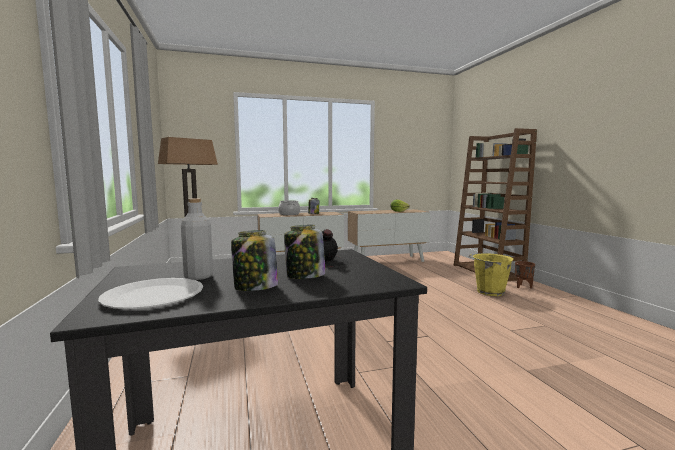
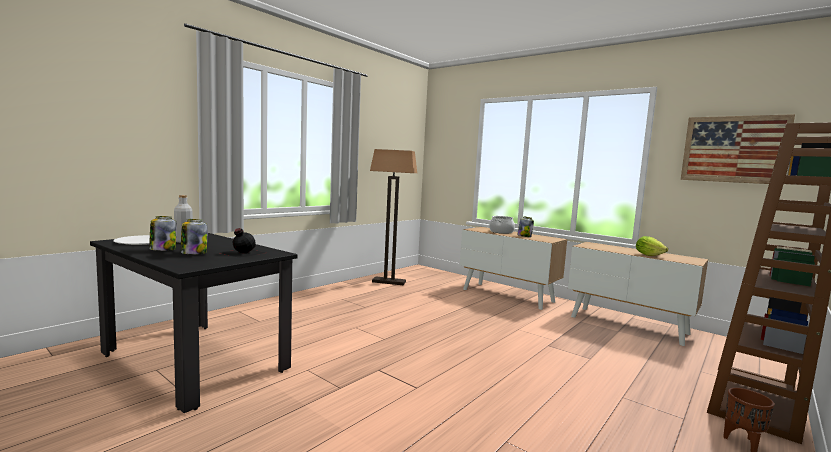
camera: 55 degrees right, 0 degrees up
yellow bucket [468,253,513,296] -> none
none -> picture [681,114,795,184]

